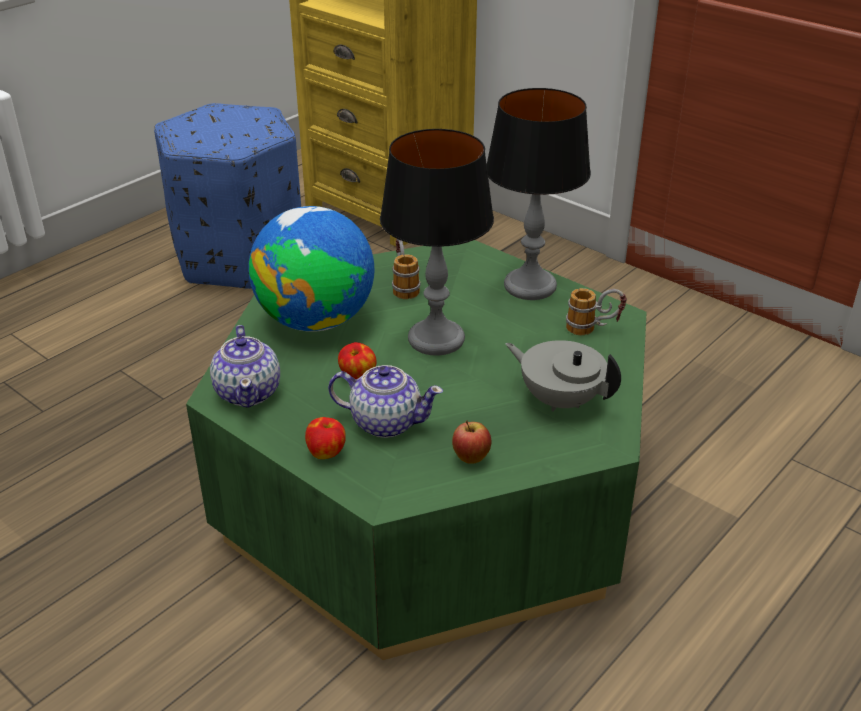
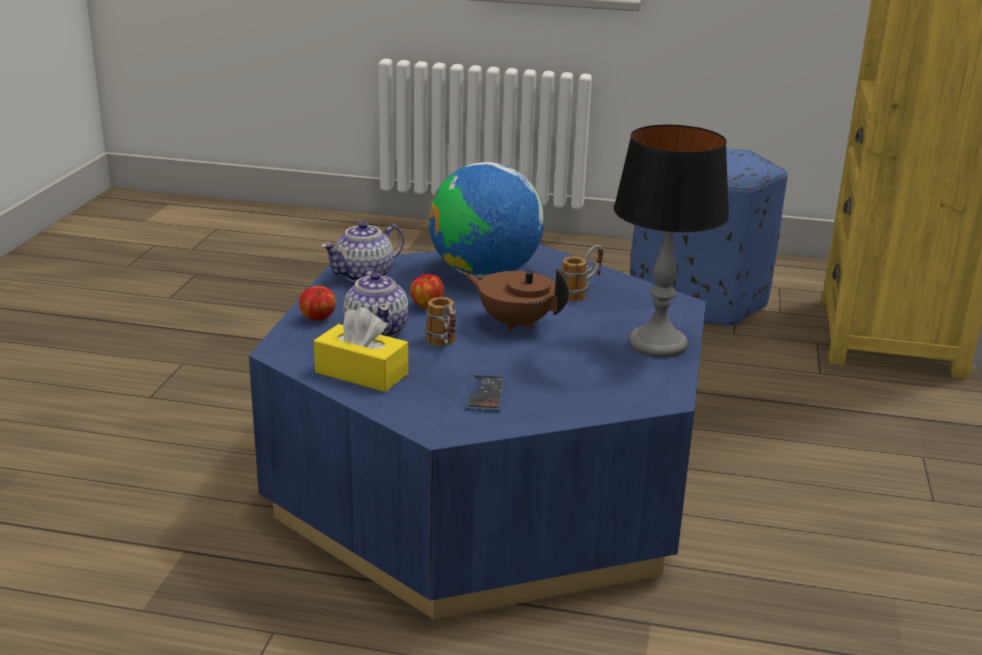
camera: 60 degrees right, 10 degrees down
green coffee table [186,240,647,660] -> blue coffee table [249,244,706,620]
table lamp [380,129,494,356] -> brown teapot [464,269,569,331]
apple [452,420,492,463] -> yellow tissue box [314,307,408,392]
grey teapot [506,340,621,411] -> phone [465,375,506,412]
mug [566,288,627,335] -> mug moved to [425,297,456,346]

